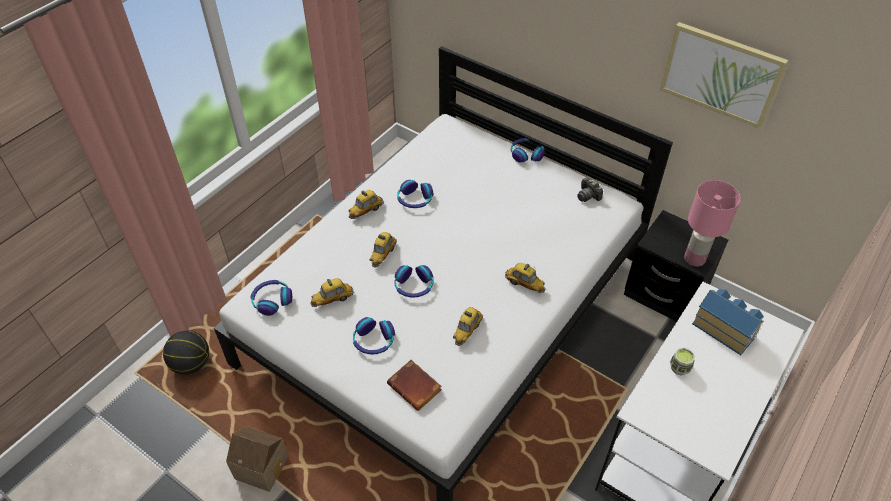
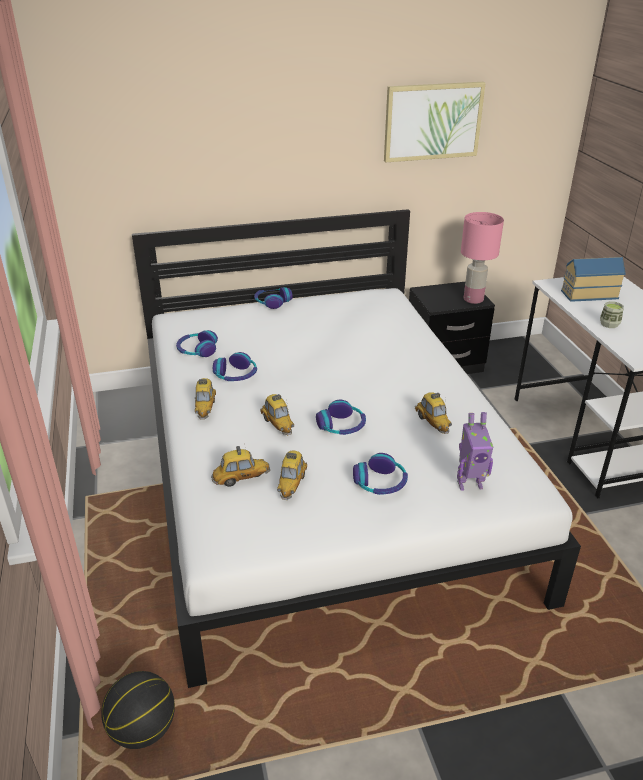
camera: 50 degrees left, 15 degrees down
toy house [226,426,288,492] -> none
headphones [251,280,292,316] -> headphones moved to [176,330,218,357]
brown book [387,360,442,411] -> toy robot [457,412,493,491]
toy car [505,263,545,293] -> toy car moved to [211,446,270,487]
camera [577,177,603,202] -> none

